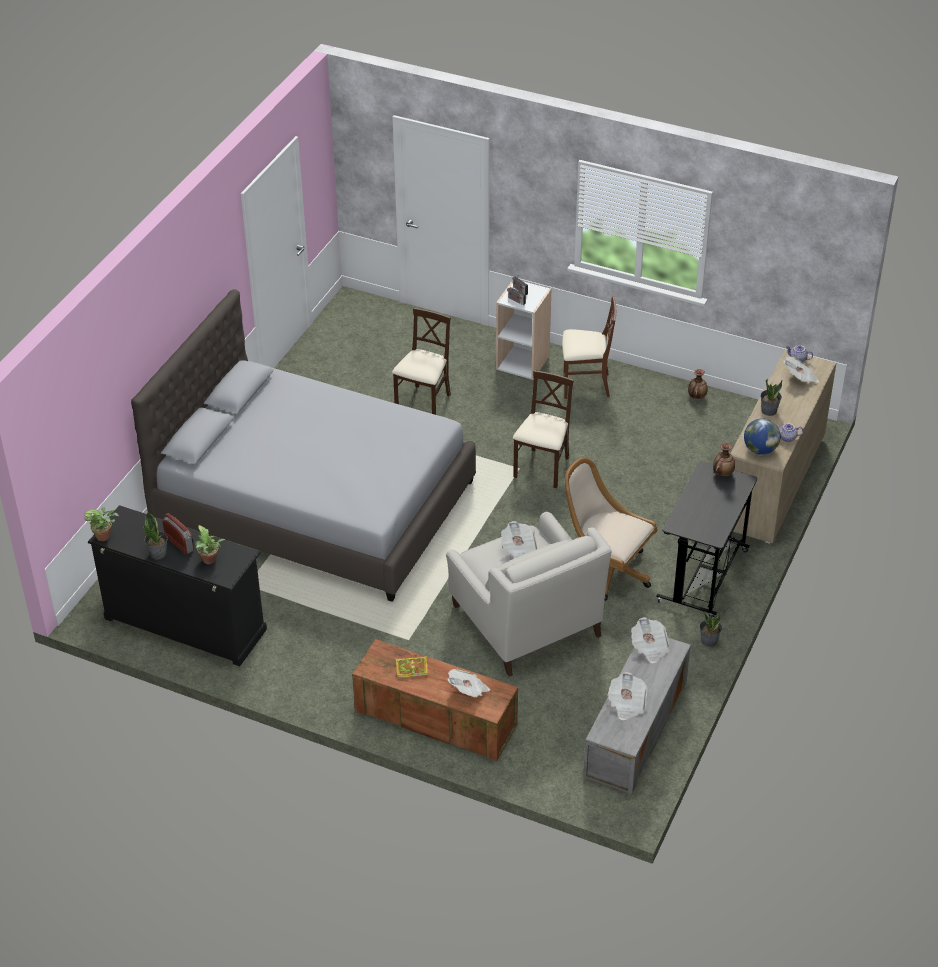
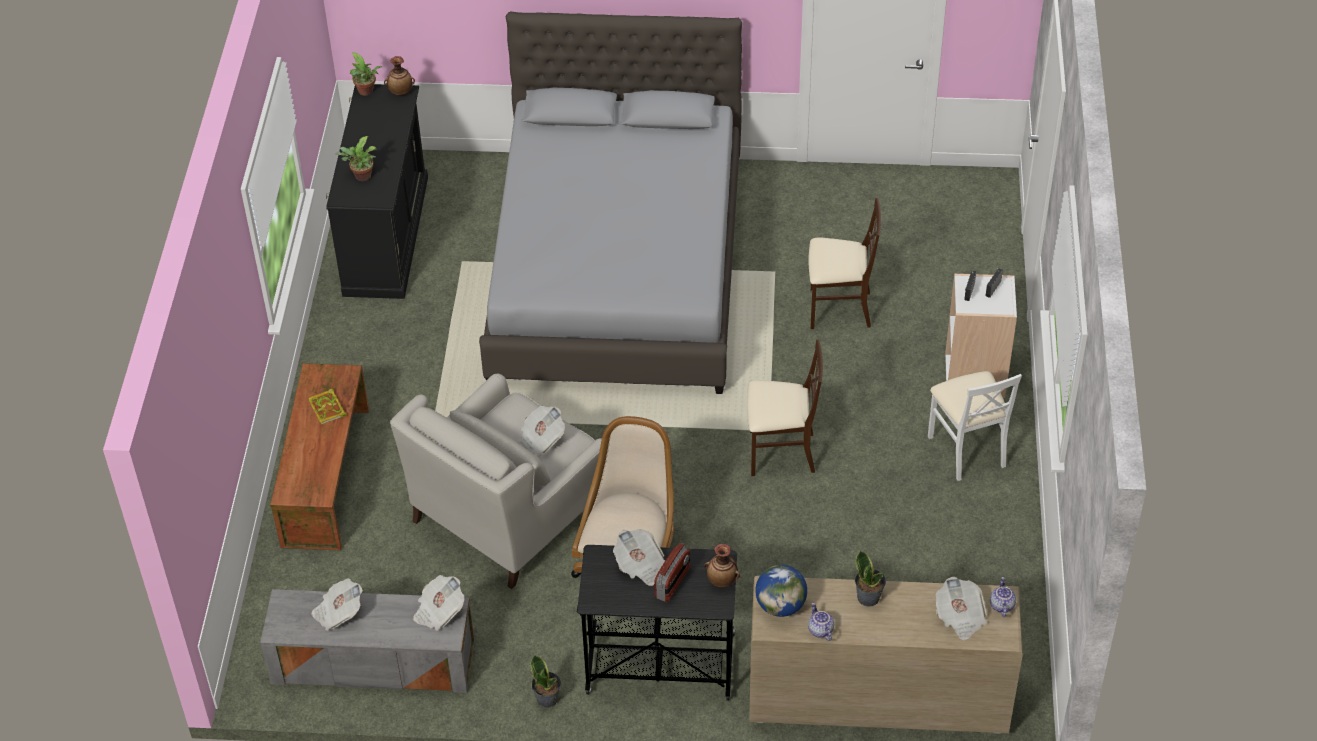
camera: 70 degrees right, 5 degrees up
potted plant [143,512,168,560] -> none
radio [162,513,194,555] -> radio moved to [654,543,690,602]
newspaper [447,669,490,698] -> newspaper moved to [613,529,665,586]
brown chair [562,296,616,399] -> white chair [928,371,1022,481]
vase [688,369,708,399] -> vase moved to [384,56,415,95]

